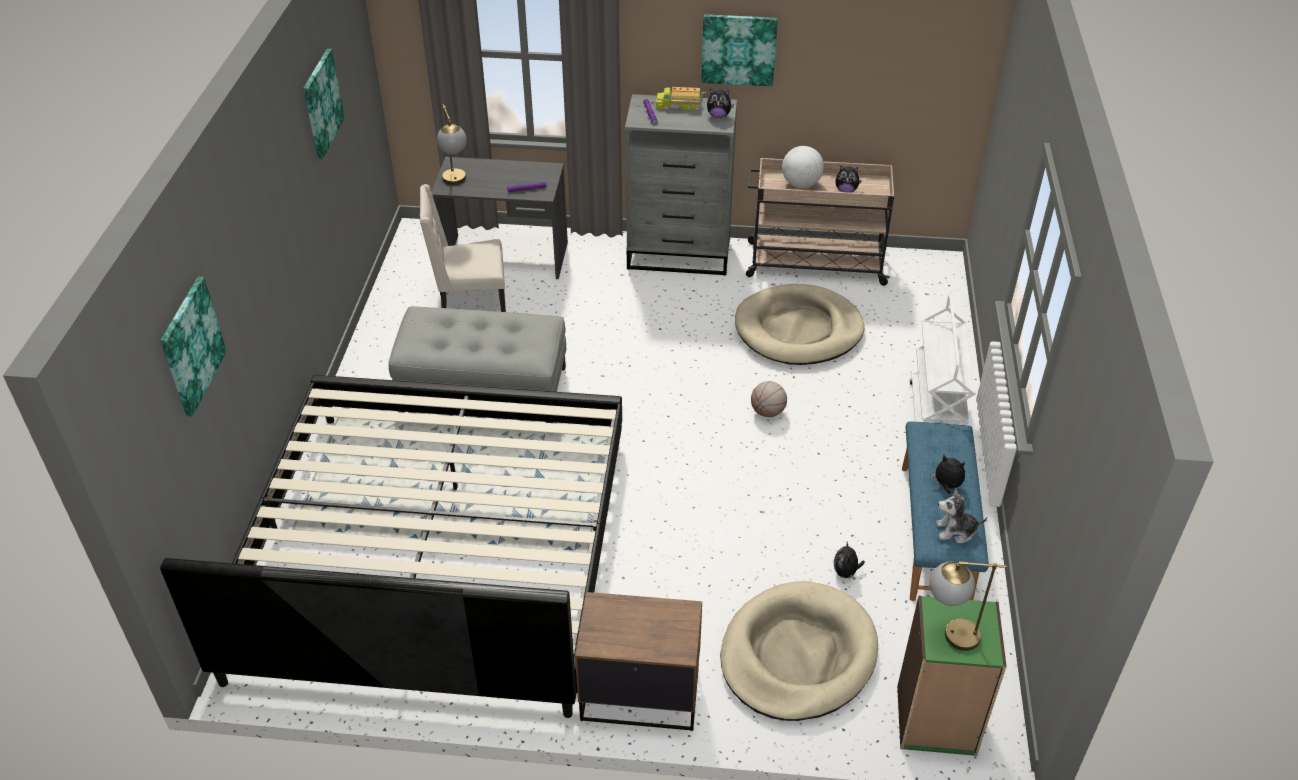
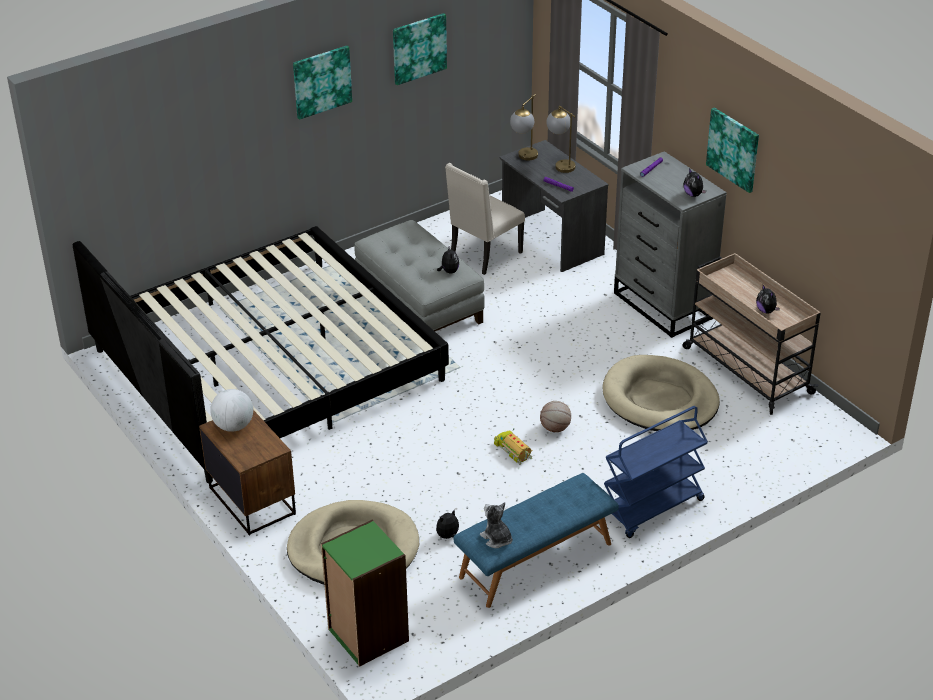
camera: 50 degrees right, 5 degrees down
picture [160,276,227,417] -> picture moved to [293,46,352,120]
beige chair [420,184,506,312] -> beige chair turned 90 degrees counterclockwise [445,163,525,275]
toy truck [656,87,706,110] -> toy truck moved to [494,428,533,465]
globe [782,146,824,188] -> globe moved to [210,389,253,432]
white cart [909,295,976,425] -> blue cart [604,406,708,538]
table lamp [930,561,1007,651] -> table lamp moved to [547,106,575,173]
plush toy [931,455,965,494] -> plush toy moved to [437,245,459,273]

